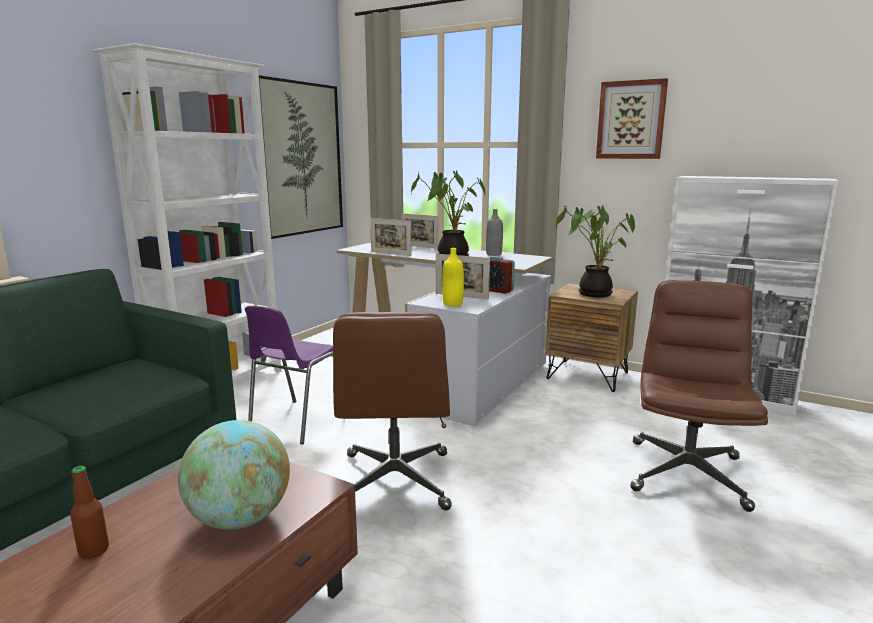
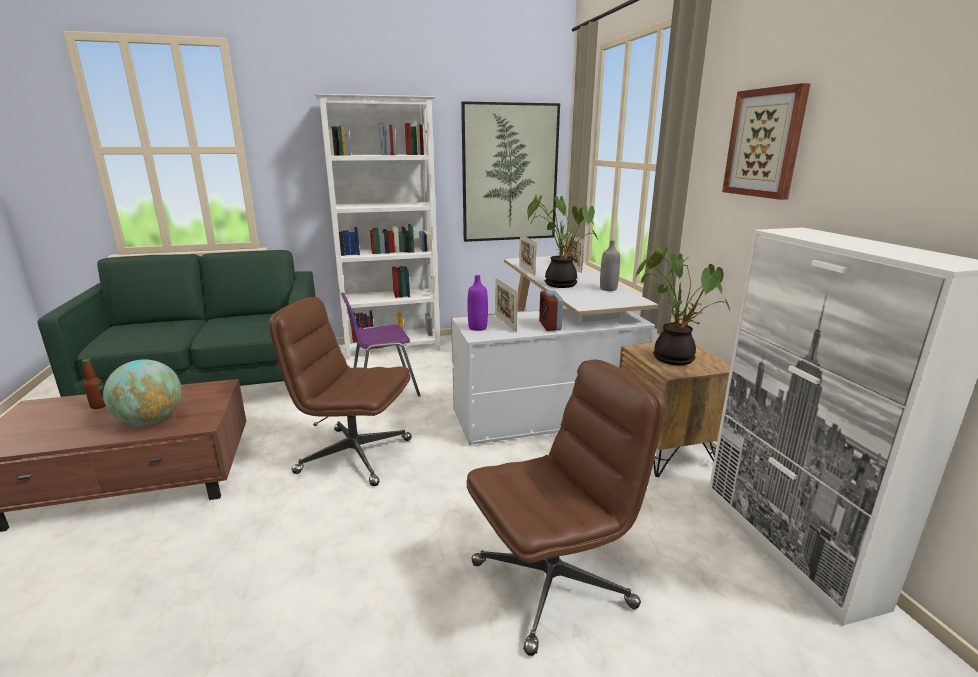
camera: 45 degrees right, 5 degrees up
brown office chair [333,312,452,510] -> brown office chair turned 60 degrees clockwise [269,297,412,486]
yellow bottle [442,248,464,307] -> purple bottle [468,275,488,331]

